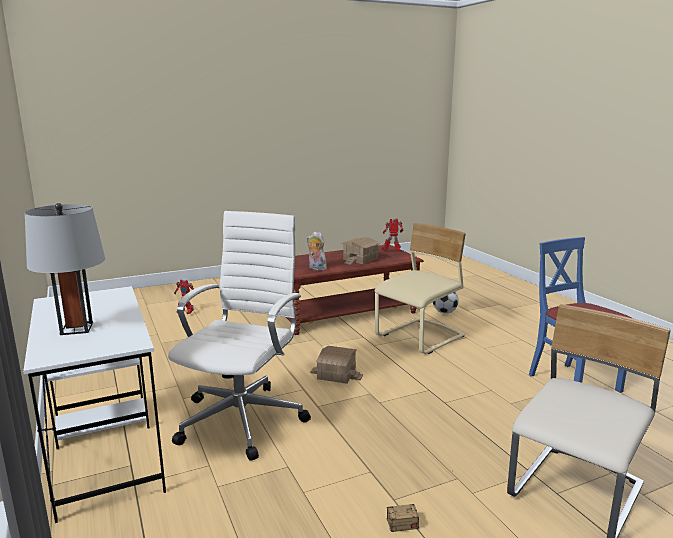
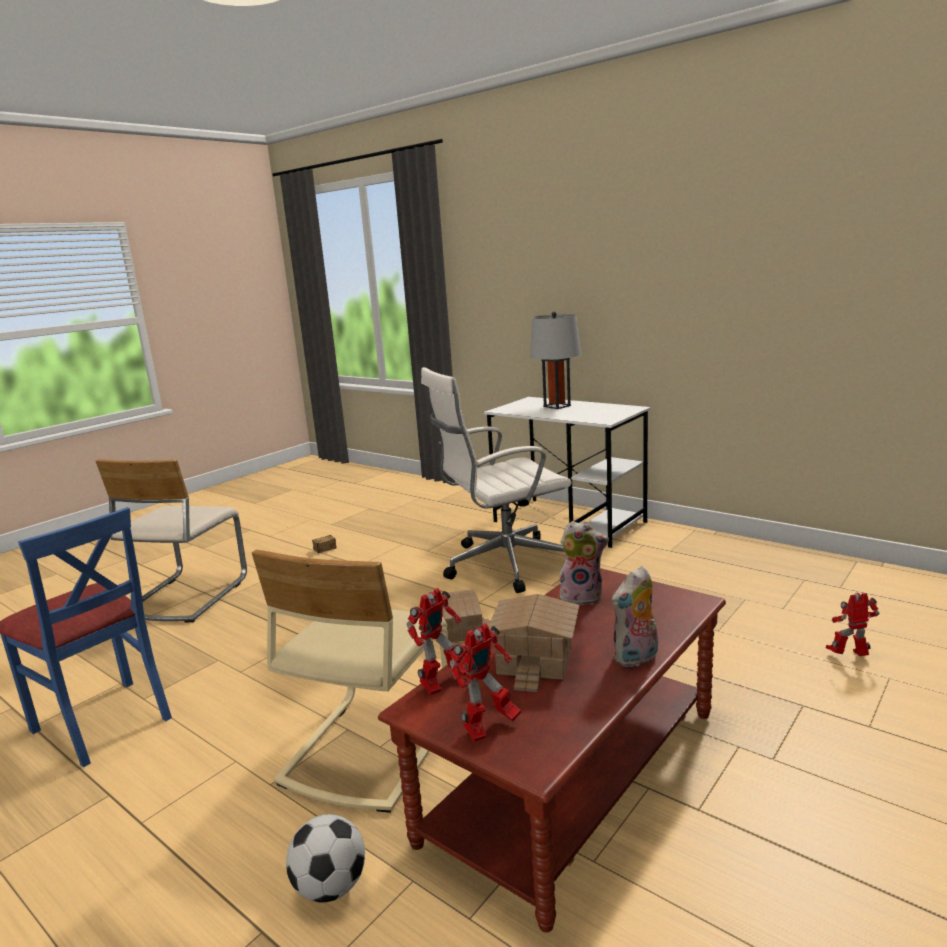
camera: 155 degrees right, 0 degrees up
white office chair [168,211,311,461] -> white office chair turned 75 degrees clockwise [421,367,571,593]
none -> toy robot [407,588,466,695]
none -> plush toy [612,566,658,668]

